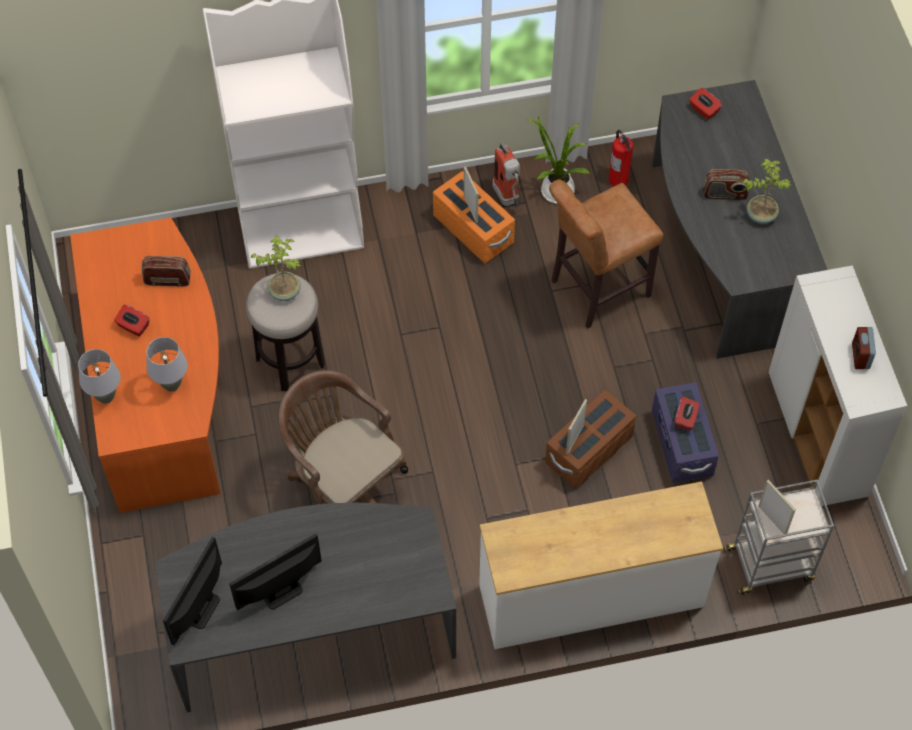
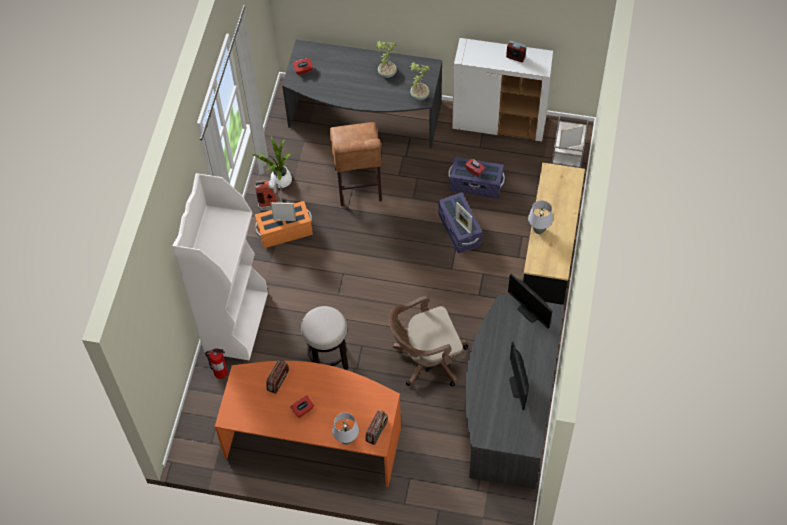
camera: 65 degrees left, 0 degrees up
grey table lamp [146,337,188,392] -> grey table lamp moved to [528,200,553,234]
monitor [163,537,222,645] -> monitor moved to [508,274,552,329]
potted plant [251,235,301,301] -> potted plant moved to [409,62,430,100]
white dresser [479,481,723,649] -> black dresser [523,163,585,305]
brown storage box [545,390,636,489] -> purple storage box [438,192,482,254]
fire extinguisher [609,130,634,186] -> fire extinguisher moved to [205,348,228,379]
radio [703,169,750,200] -> radio moved to [365,410,388,445]

